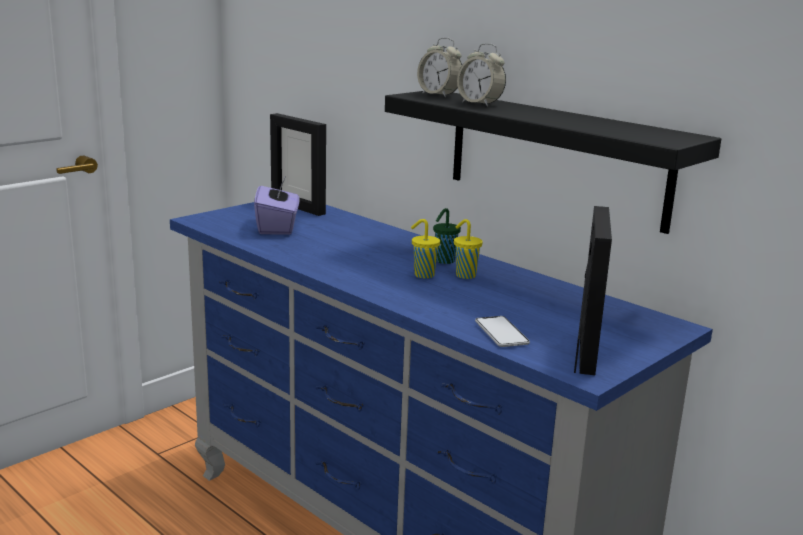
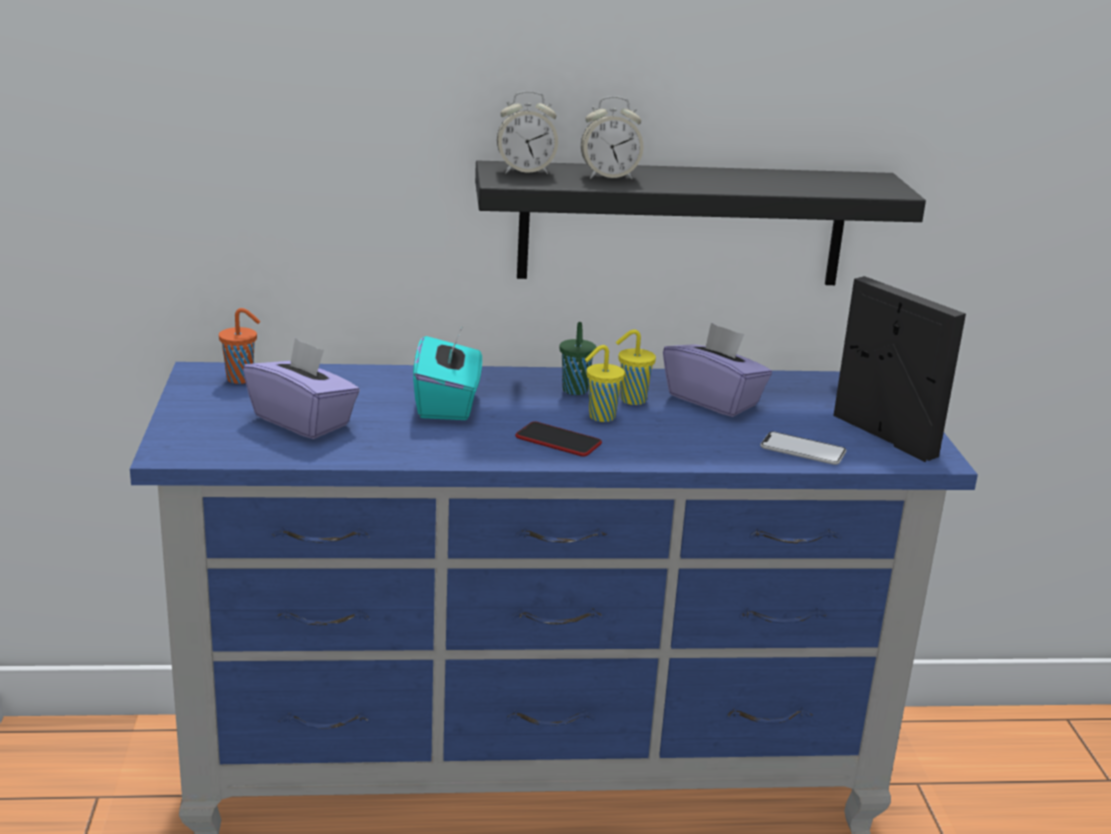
camera: 50 degrees left, 5 degrees up
picture frame [270,113,326,216] -> orange cup [219,308,260,384]
none -> turquoise tissue box [413,326,482,420]
none -> phone [515,421,602,457]
none -> purple tissue box [663,323,772,417]

